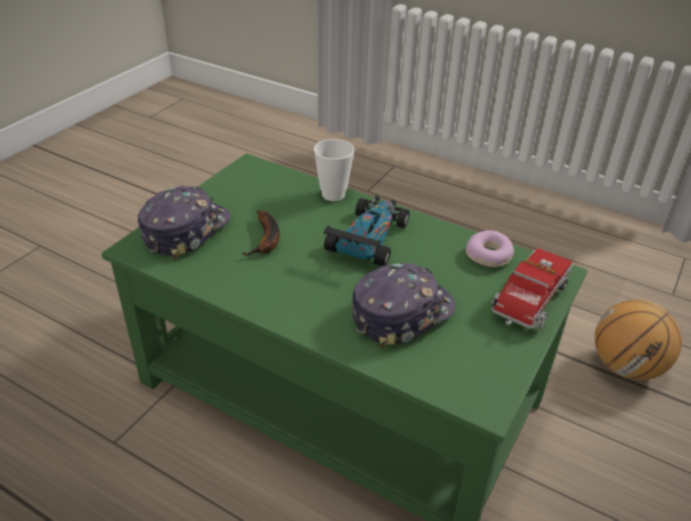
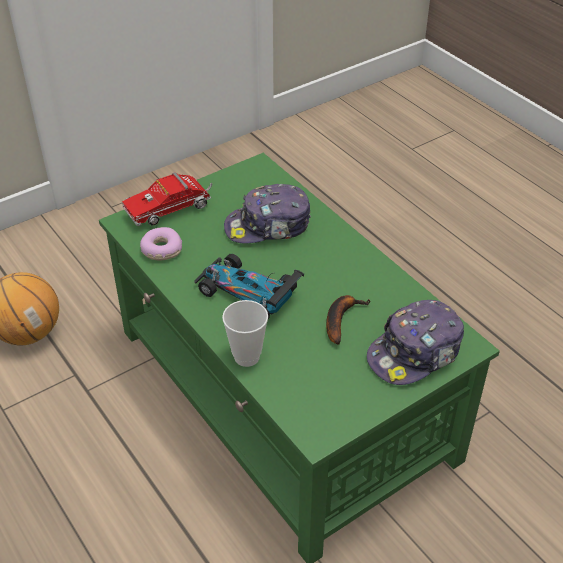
camera: 155 degrees left, 5 degrees up
toy car [324,195,410,266] -> toy car turned 75 degrees clockwise [194,254,304,318]

